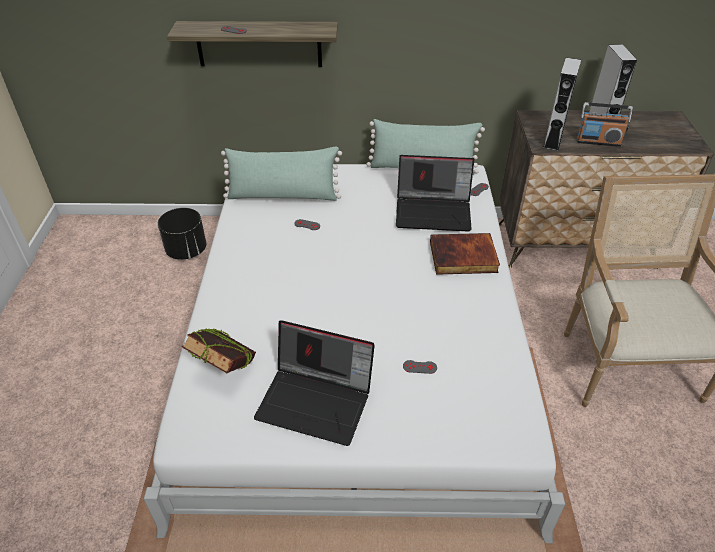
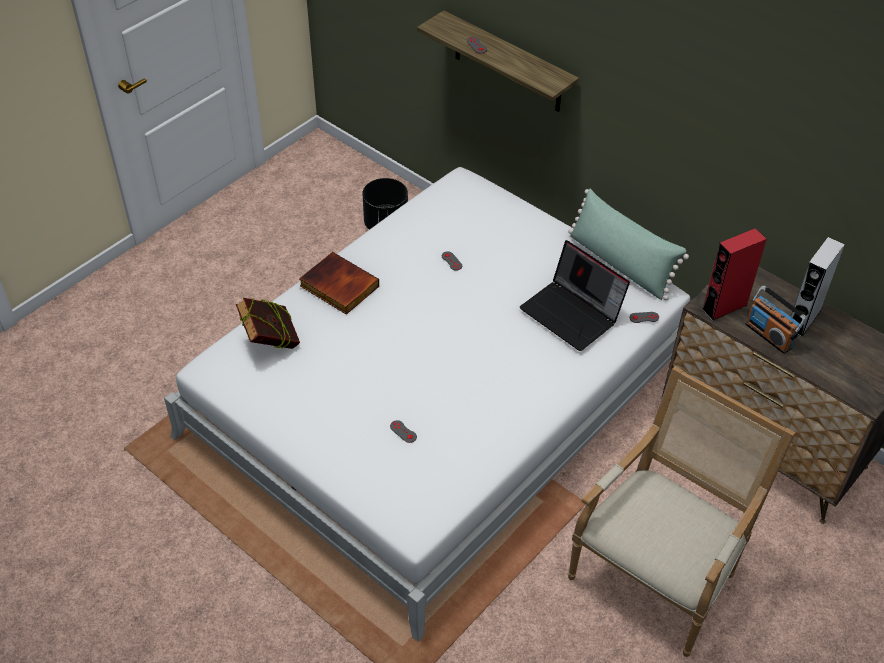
camera: 40 degrees right, 5 degrees up
green pillow [221,146,342,201] -> none
laptop [254,320,375,446] -> none
book [430,233,500,275] -> book moved to [299,252,379,315]
grey speaker [543,58,581,151] -> red speaker [701,228,767,321]

